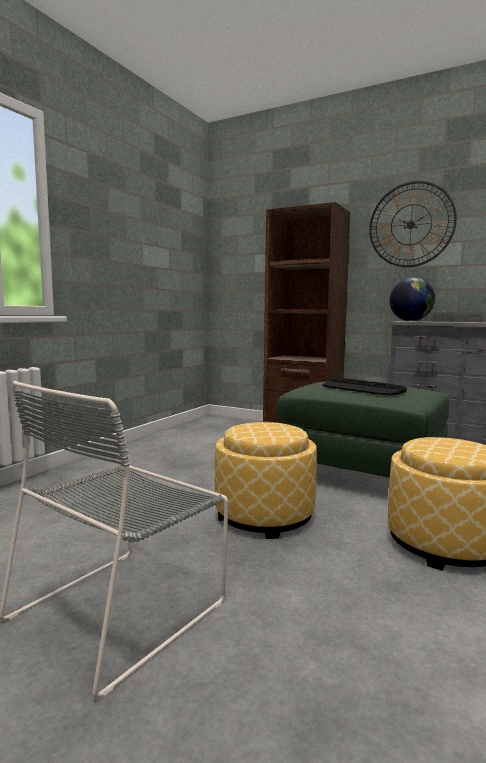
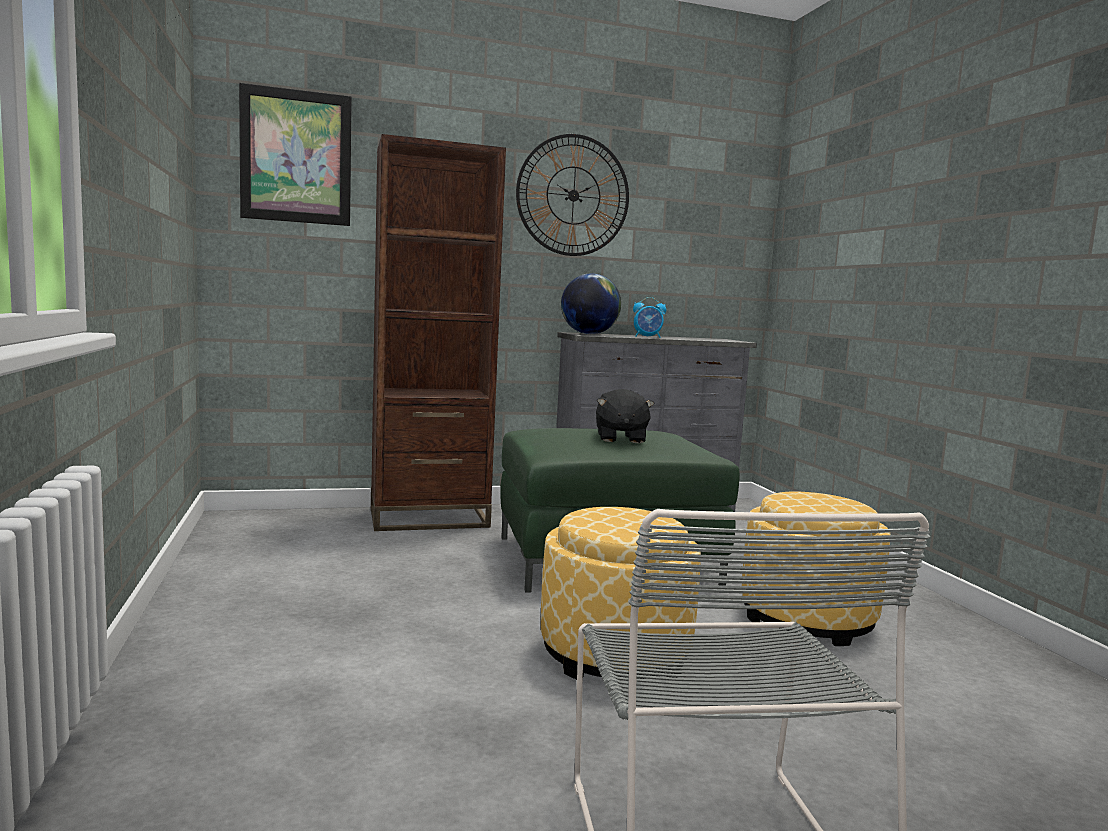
camera: 45 degrees left, 0 degrees up
keyboard [322,378,407,396] -> black plush toy [596,389,655,443]
none -> picture [239,83,352,226]
none -> alarm clock [633,297,667,338]

